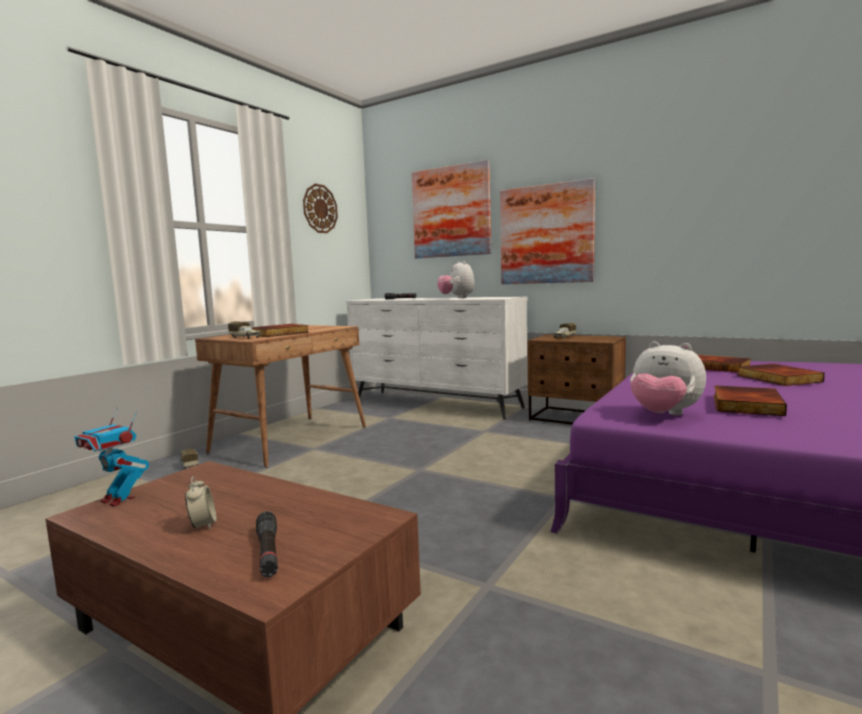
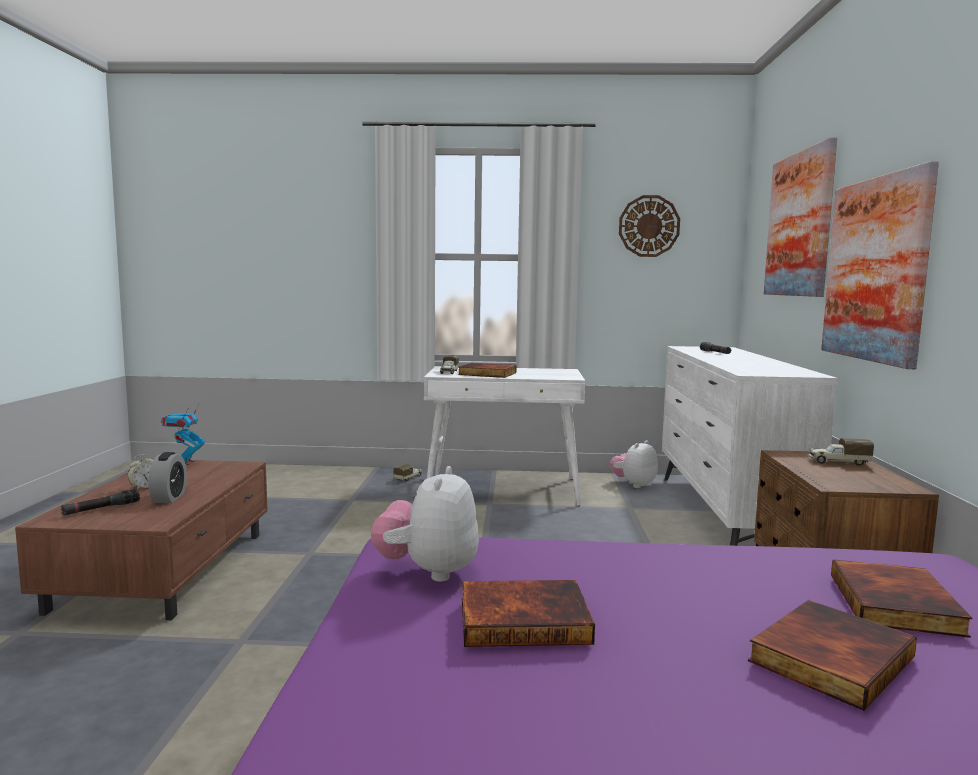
camera: 60 degrees right, 0 degrees up
brown desk [195,325,366,468] -> white desk [424,366,585,506]
plush toy [437,261,475,298] -> plush toy moved to [610,440,658,488]
none -> alarm clock [148,452,187,503]

